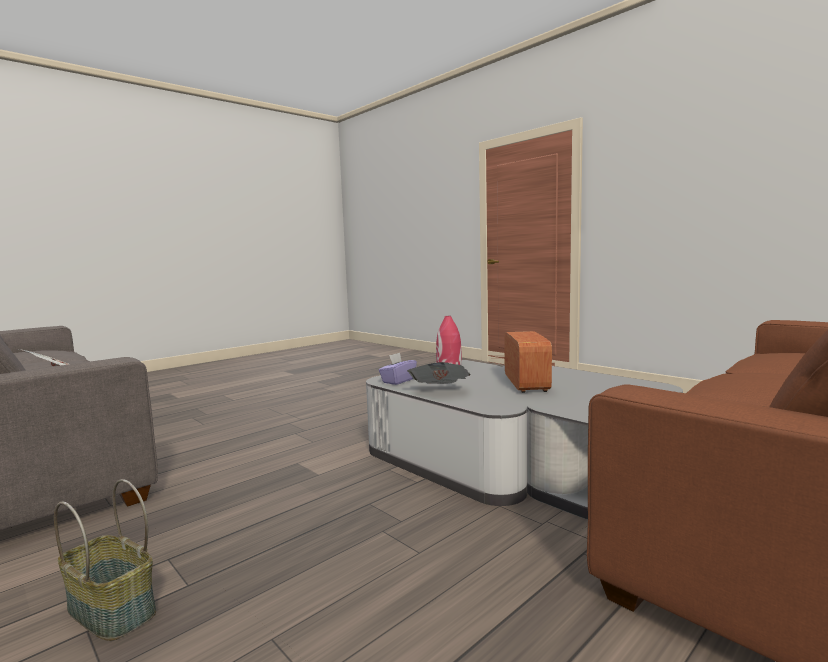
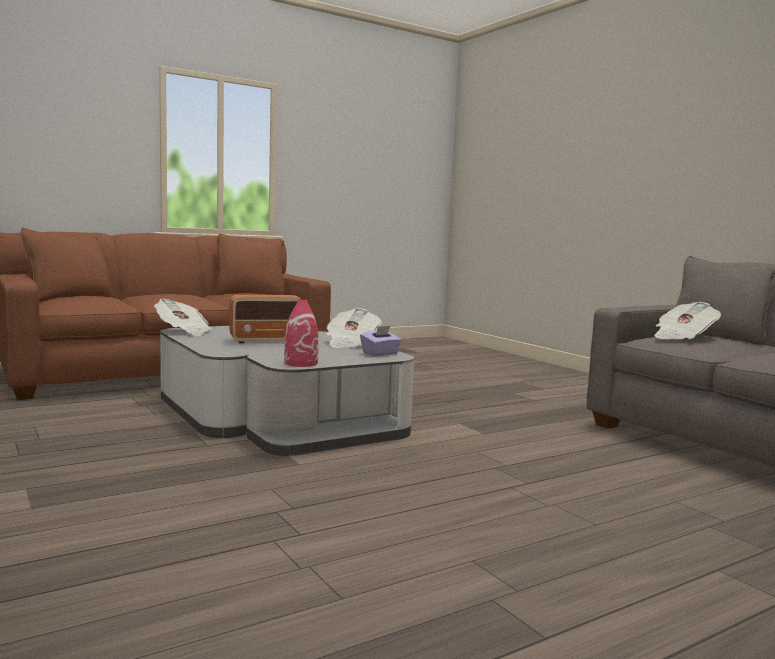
camera: 170 degrees left, 0 degrees up
basket [54,479,156,641] -> none
radio [504,331,552,393] -> radio turned 120 degrees counterclockwise [229,294,301,344]
none -> newspaper [154,299,212,336]

